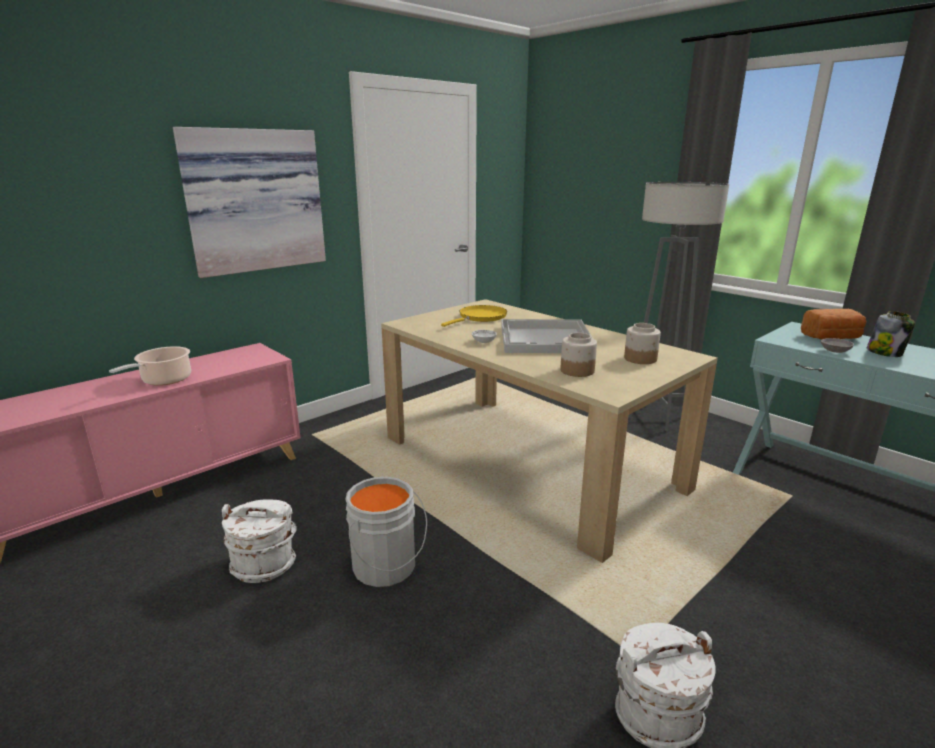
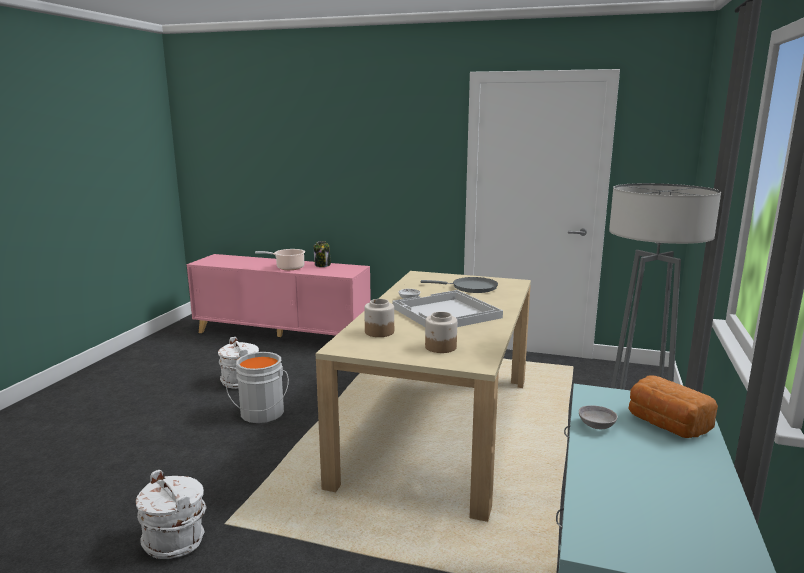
camera: 60 degrees right, 5 degrees down
picture [173,127,326,278] -> none
yellow frying pan [441,305,507,327] -> grey frying pan [421,277,498,293]
jar [867,311,915,357] -> jar moved to [313,241,331,267]

